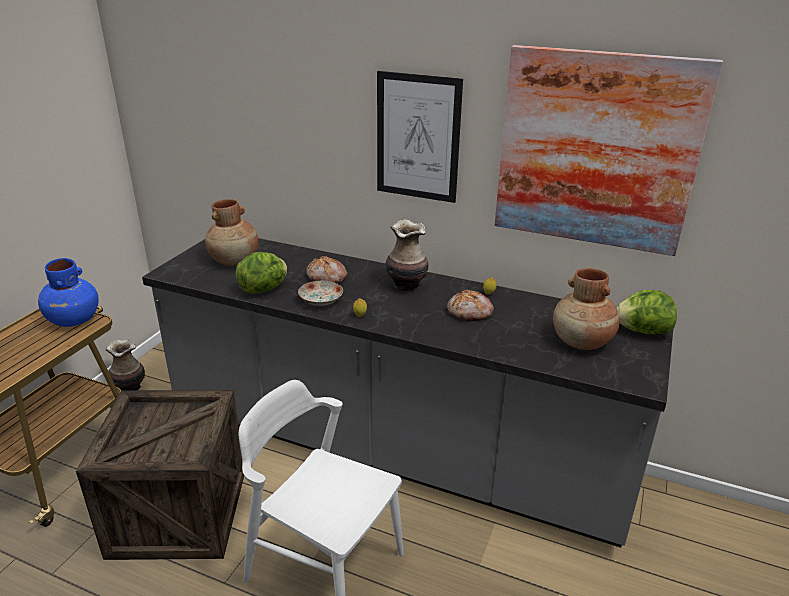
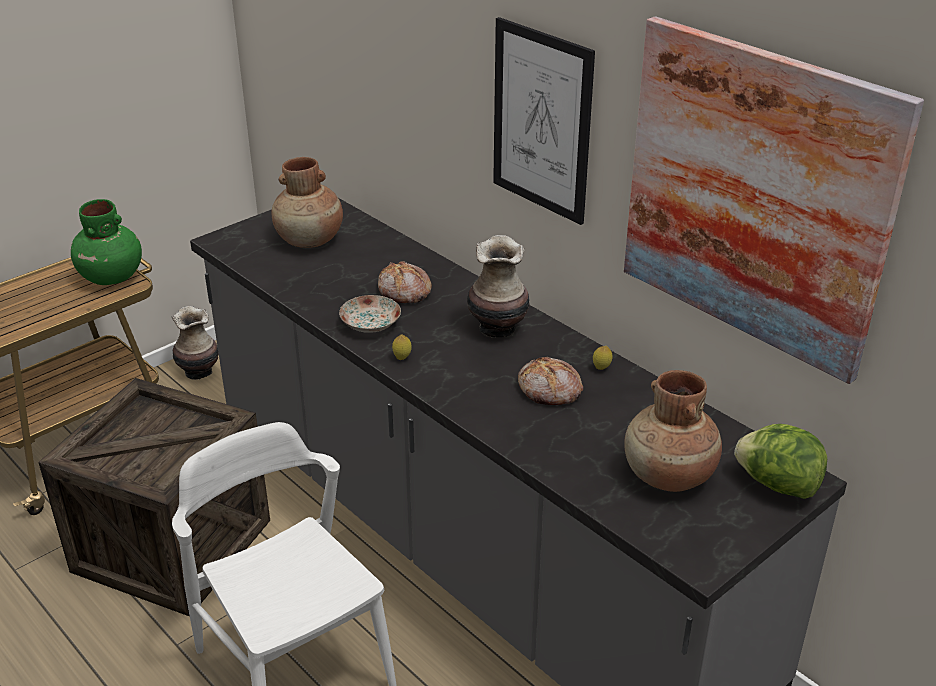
camera: 25 degrees right, 5 degrees up
blue vase [38,258,98,327] -> green vase [71,199,142,285]
lettuce [236,252,287,294] -> none

